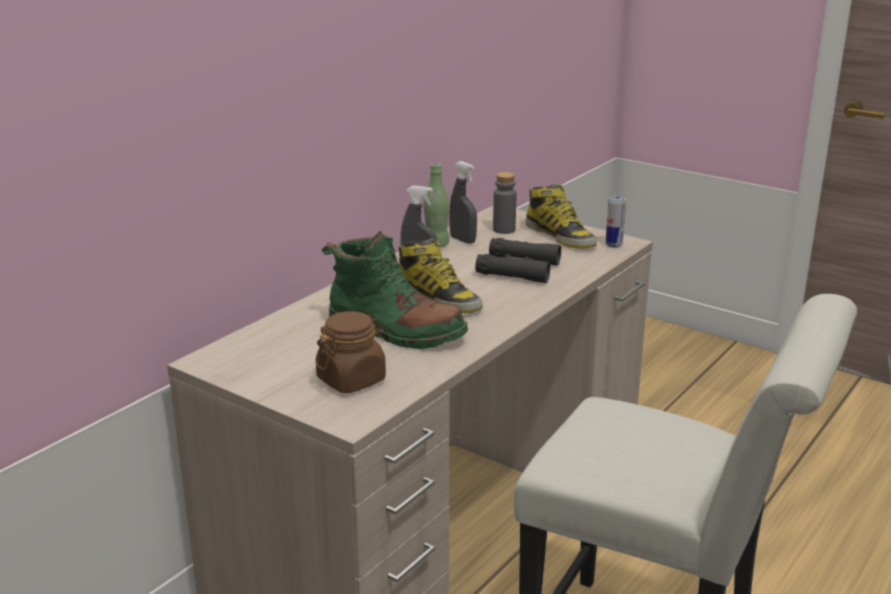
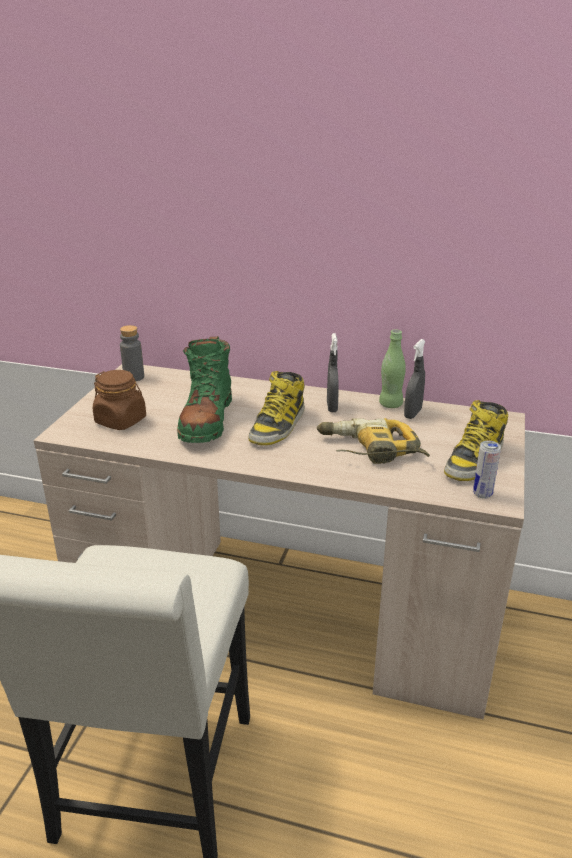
camera: 70 degrees right, 5 degrees up
black binoculars [475,238,561,283] -> power drill [317,418,430,464]
grey bottle [493,172,517,234] -> grey bottle moved to [120,325,144,381]

